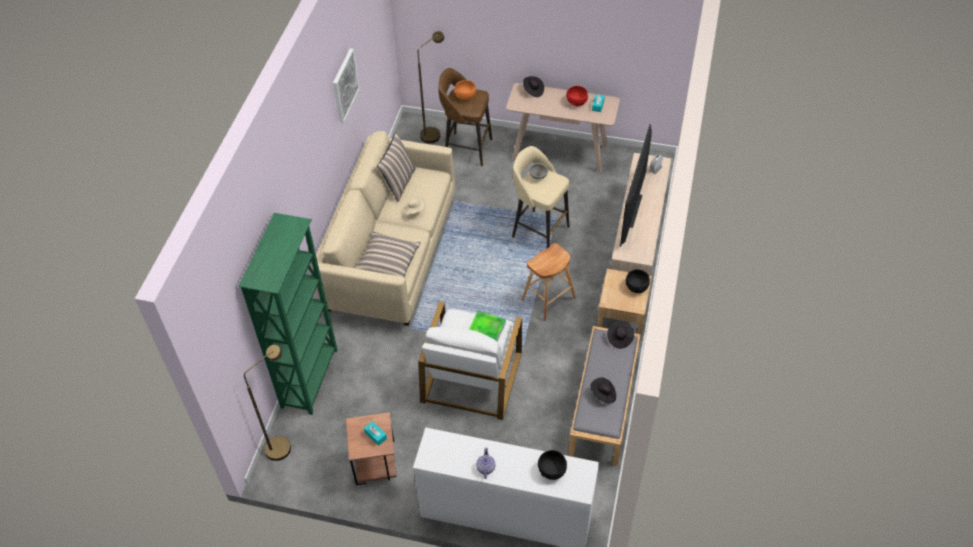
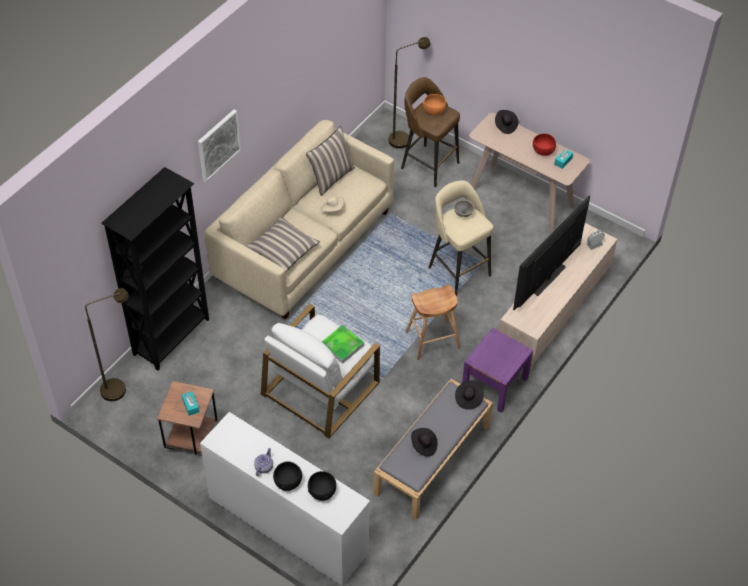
camera: 20 degrees right, 0 degrees up
green bookcase [238,213,338,415] -> black bookcase [101,167,209,371]
picture [333,48,359,123] -> picture moved to [198,109,241,182]
beige nightstand [597,269,652,342] -> purple nightstand [462,328,533,413]
black bowl [625,269,650,293] -> black bowl moved to [273,461,302,491]

